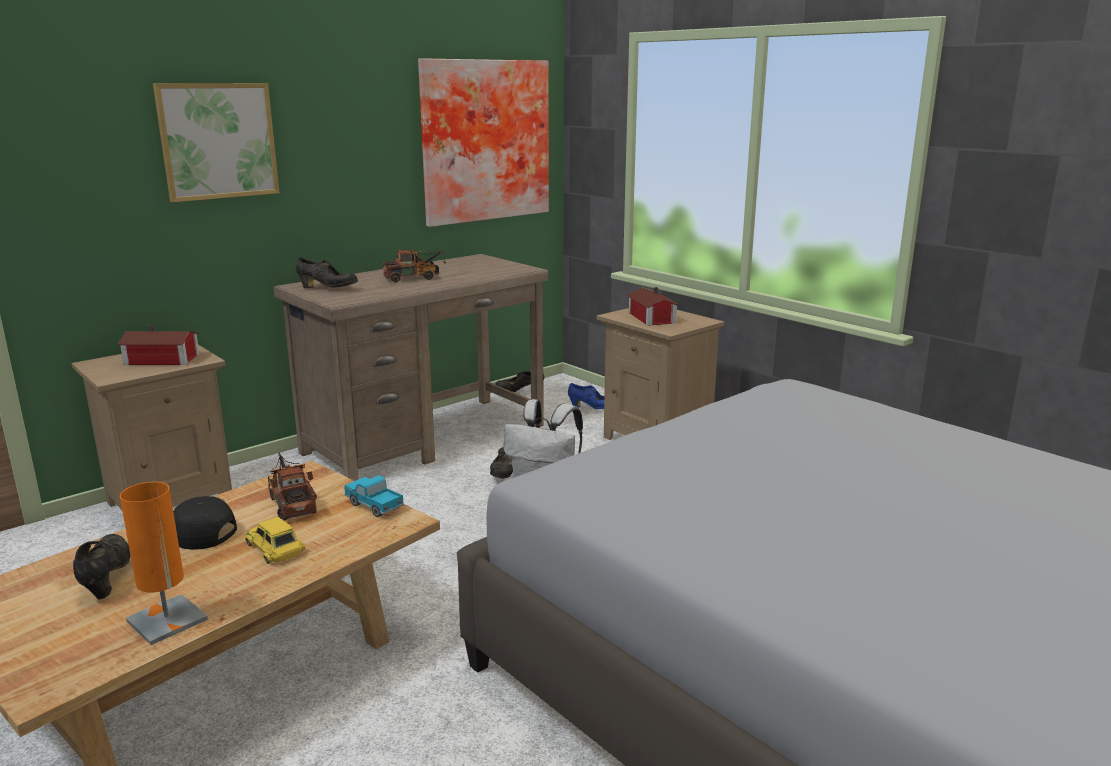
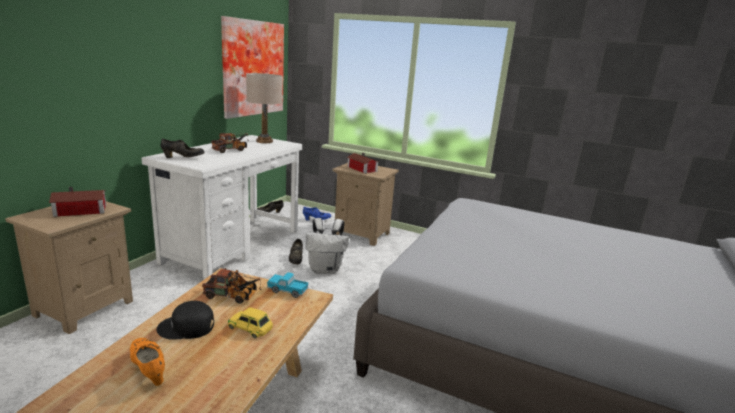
camera: 25 degrees left, 0 degrees up
black shoe [73,534,131,600] -> orange shoe [130,338,165,386]
orange table lamp [120,482,208,645] -> none
picture [153,83,279,202] -> none
toy truck [268,453,317,520] -> toy truck turned 150 degrees clockwise [202,268,261,304]
brown desk [273,254,548,481] -> white desk [142,135,302,280]
none -> beige table lamp [246,73,283,143]

